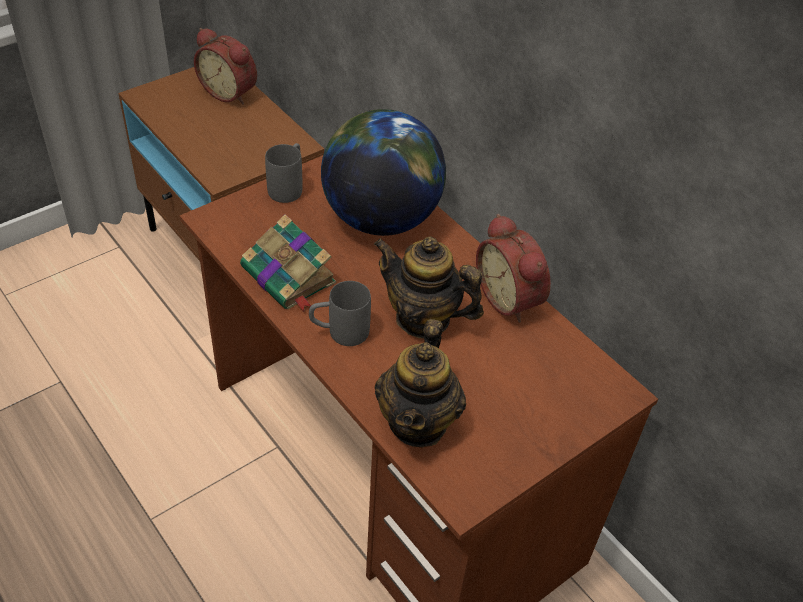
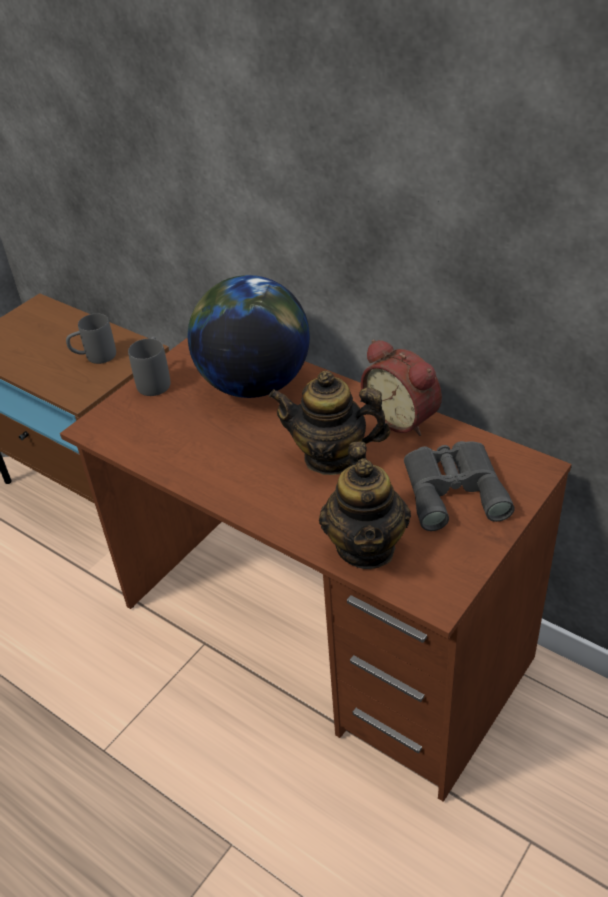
camera: 10 degrees left, 5 degrees down
alarm clock [194,28,257,104] -> none
book [240,214,336,311] -> none
grey mug [309,281,371,346] -> grey mug moved to [66,314,116,364]
none -> grey binoculars [404,441,515,531]

